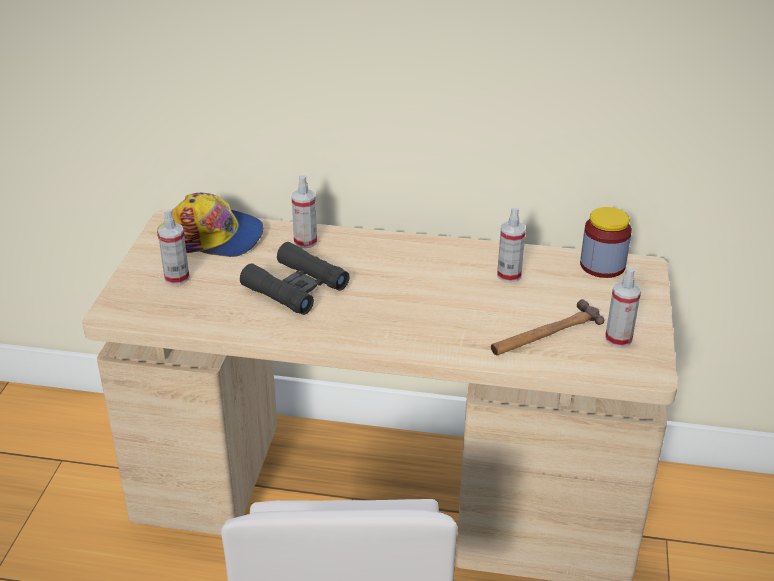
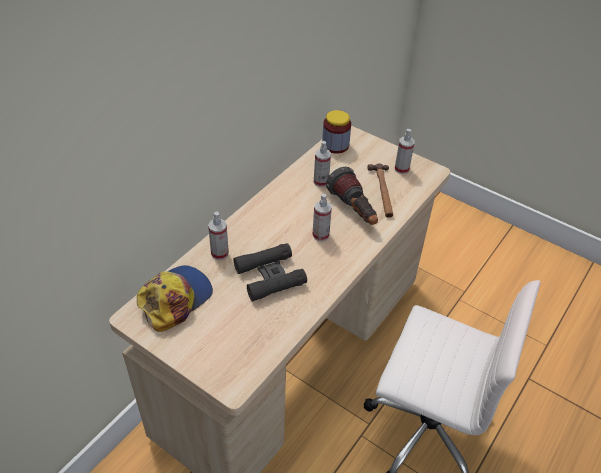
camera: 65 degrees left, 10 degrees up
spray bottle [158,209,190,285] -> spray bottle moved to [312,194,332,241]
none -> flashlight [326,167,378,225]

